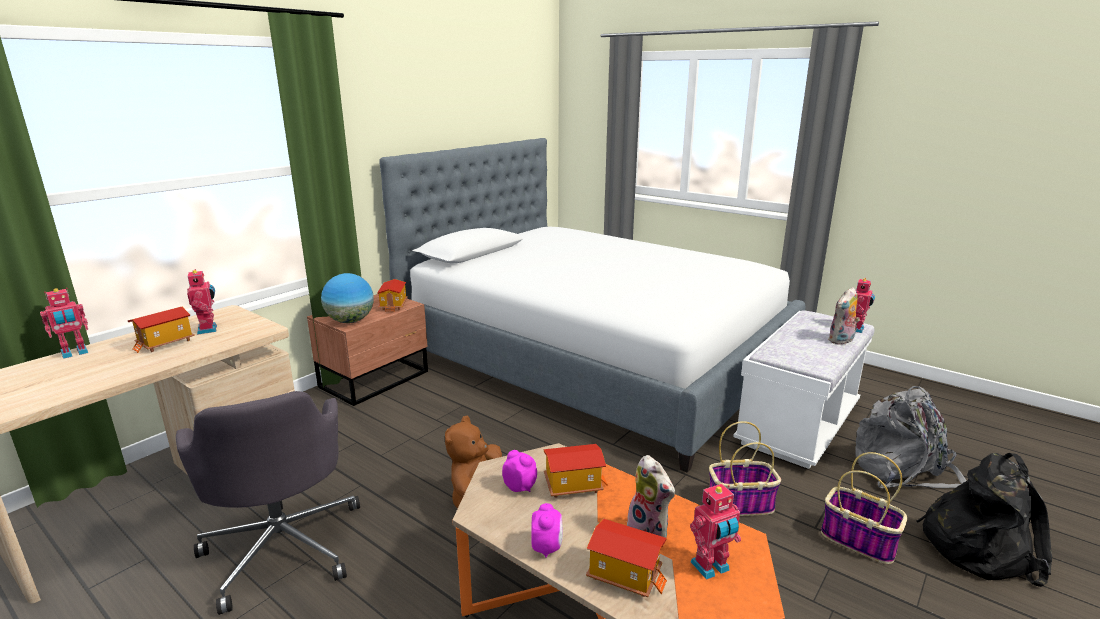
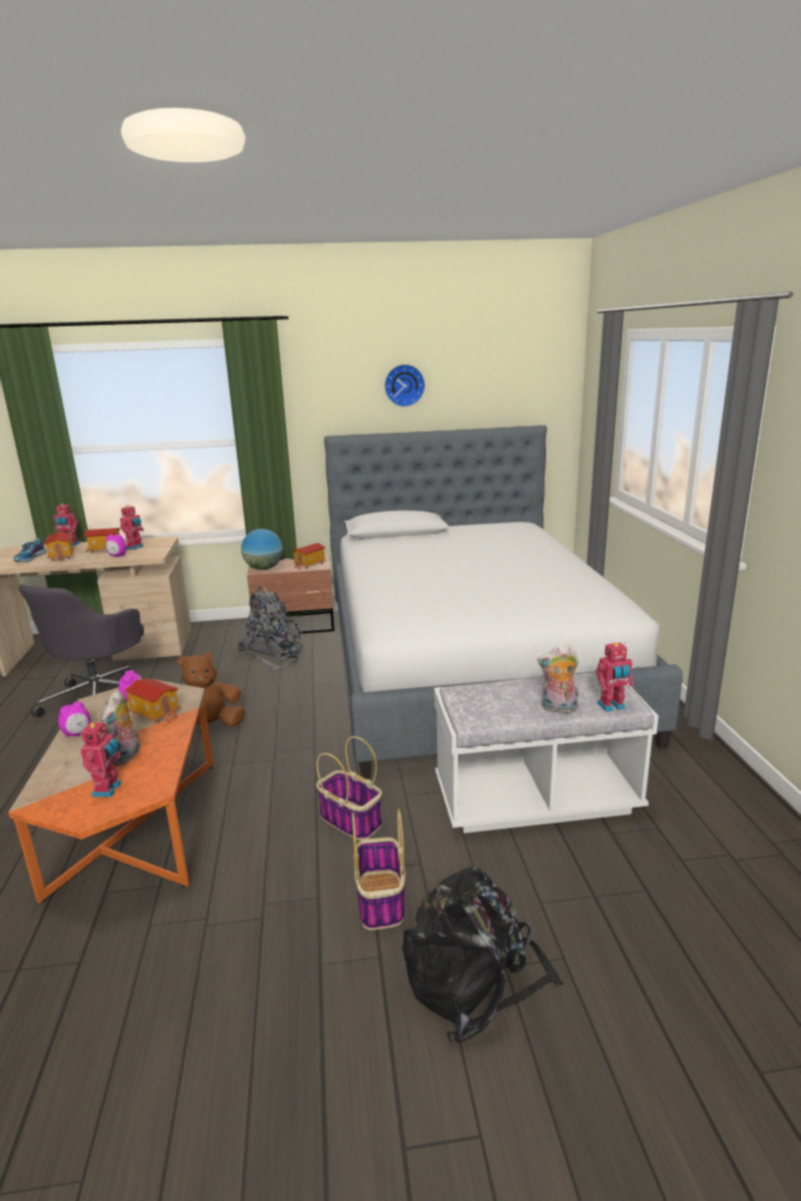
camera: 45 degrees right, 0 degrees up
toy house [586,519,667,597] -> toy house moved to [45,532,74,561]
toy robot [690,484,741,580] -> toy robot turned 105 degrees counterclockwise [80,719,122,797]
grey backpack [855,386,966,488] -> grey backpack moved to [238,586,303,670]
none -> shoe [14,538,46,562]
none -> alarm clock [105,534,127,557]
none -> wall clock [384,364,425,407]

